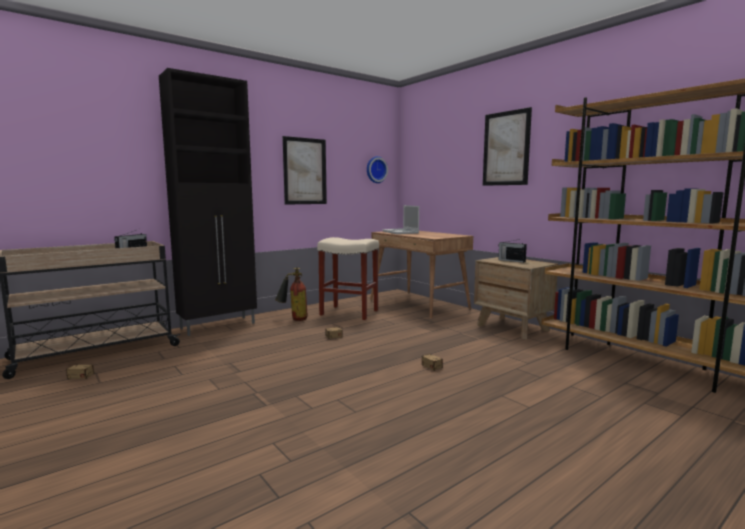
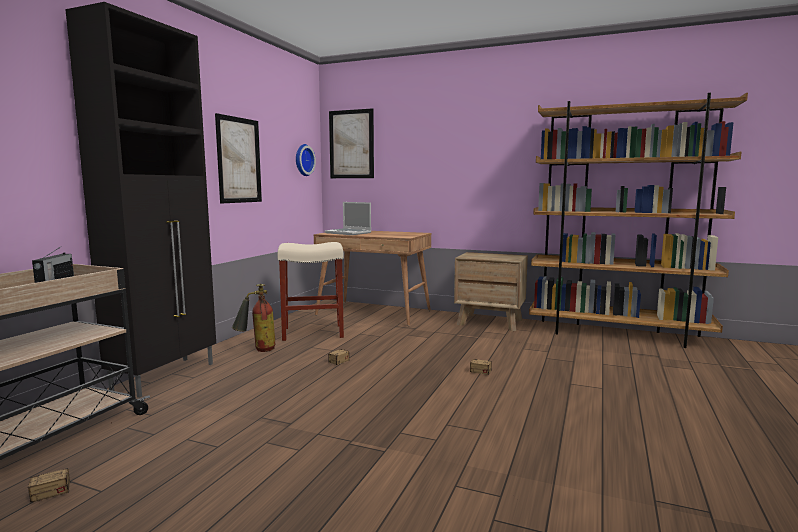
camera: 30 degrees left, 0 degrees up
picture [483,107,532,186] -> picture moved to [329,108,374,178]
radio [498,239,527,263] -> none

